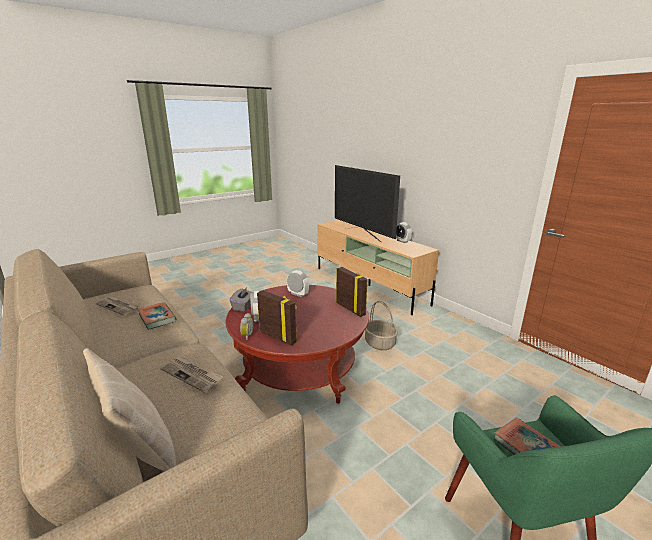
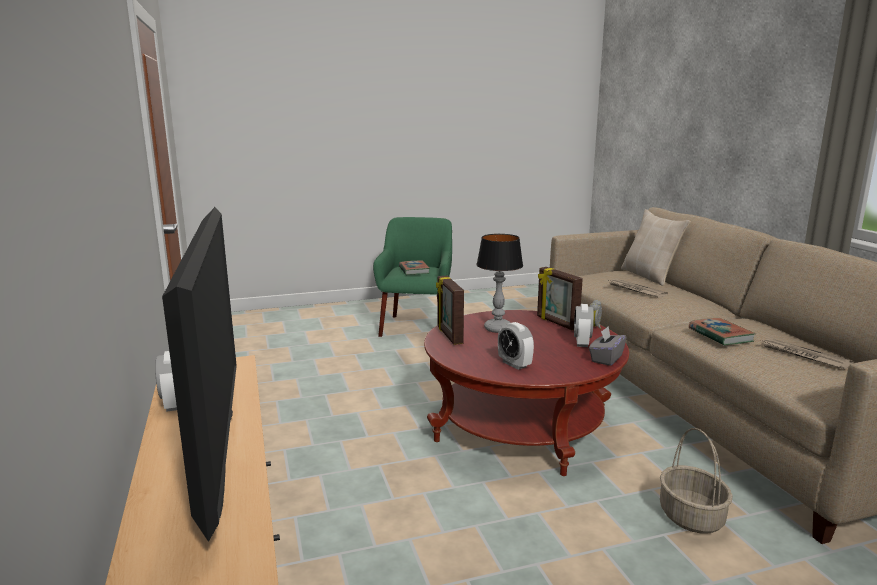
camera: 160 degrees left, 5 degrees down
basket [365,301,398,350] -> basket moved to [660,428,733,533]
none -> table lamp [477,234,523,333]

